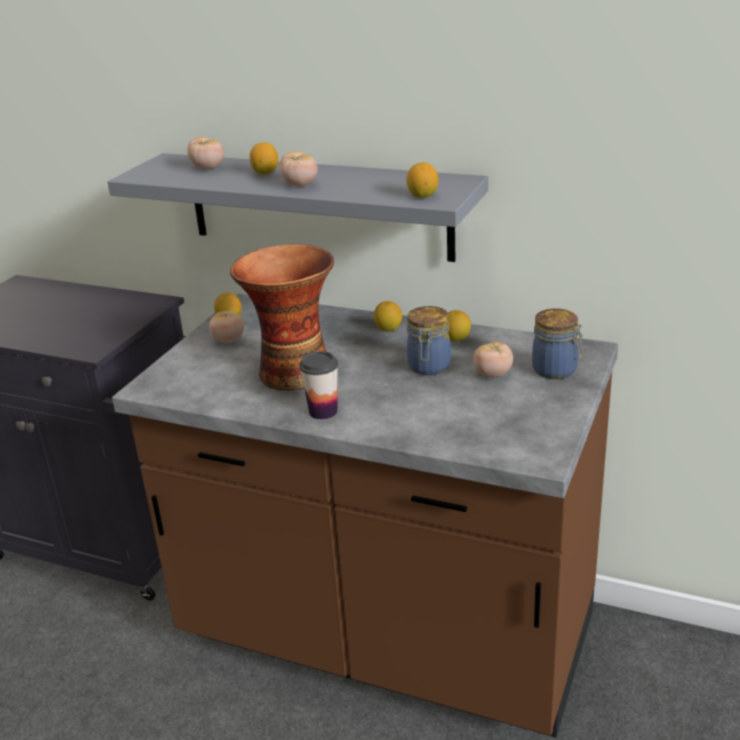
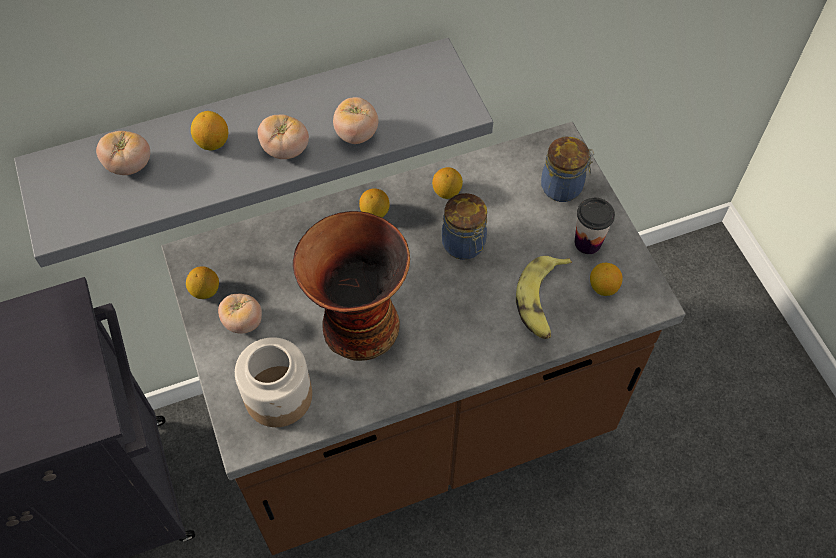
camera: 45 degrees left, 30 degrees up
cup [299,351,338,419] -> cup moved to [575,198,615,254]
lemon [406,163,439,198] -> lemon moved to [590,263,623,296]
tomato [473,342,513,377] -> tomato moved to [333,97,378,144]
none -> jar [235,337,312,427]
none -> banana [516,256,572,339]

